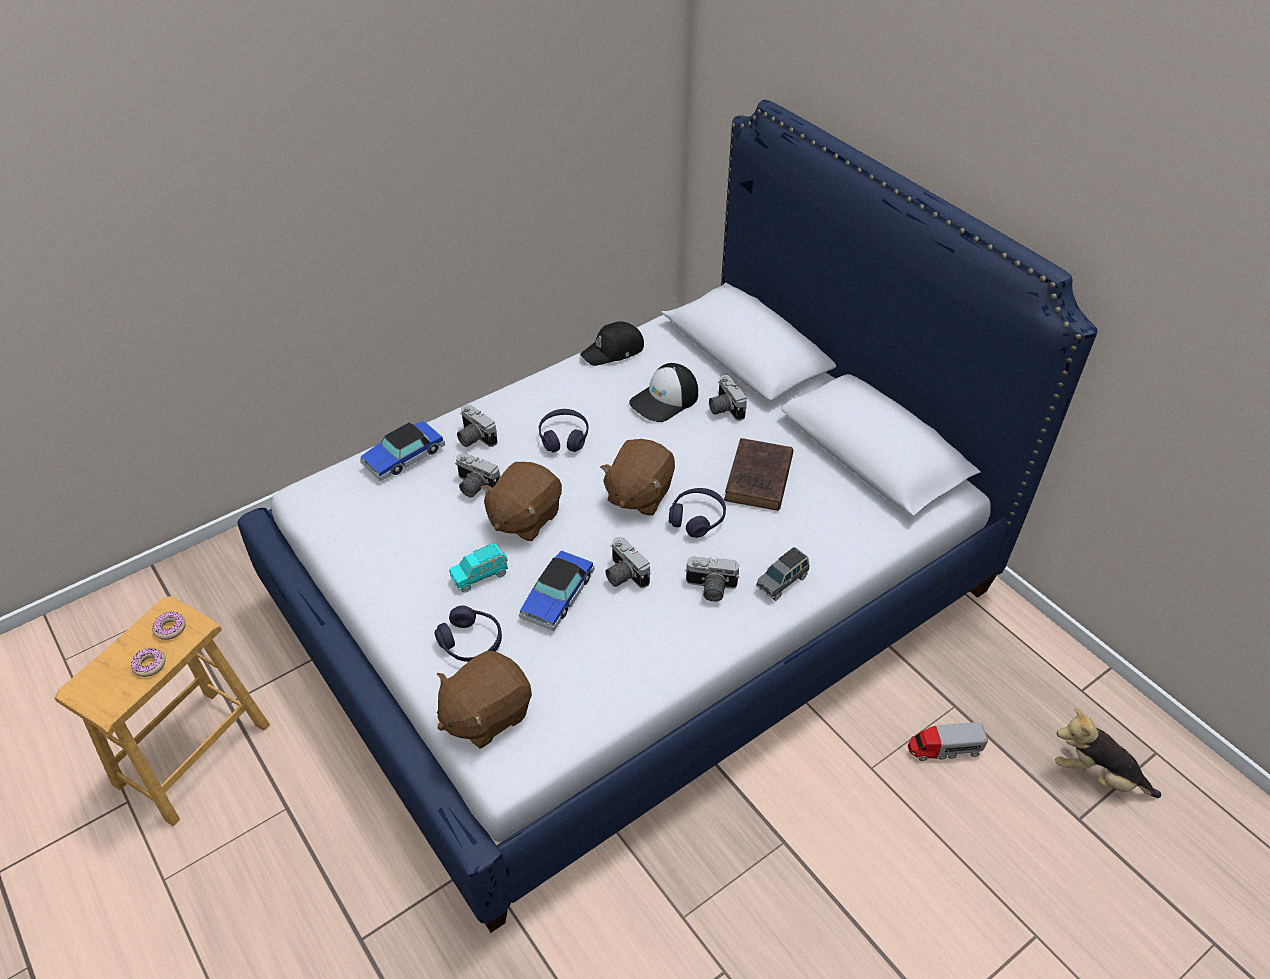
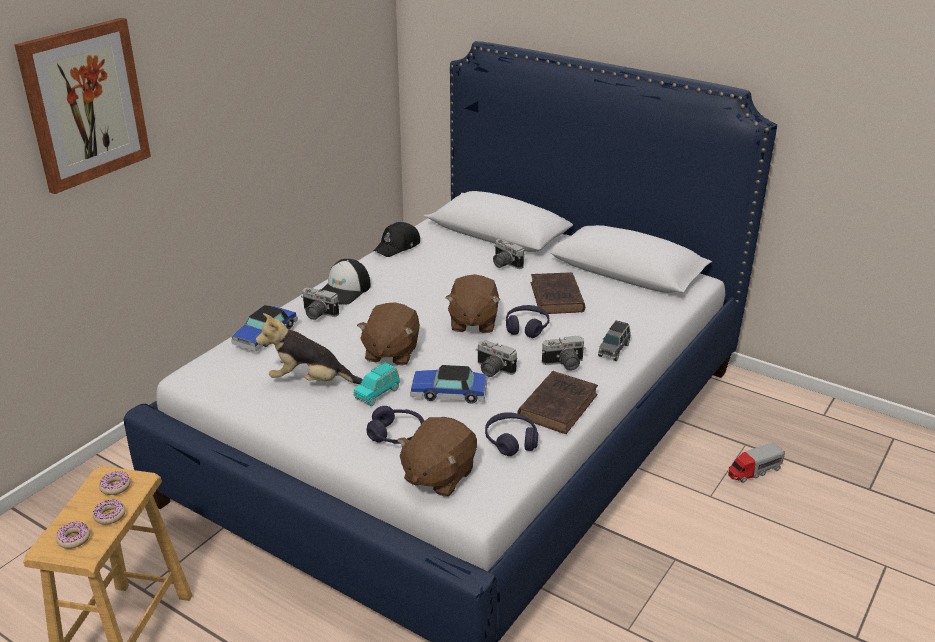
camera: 20 degrees left, 15 degrees down
camera [455,453,500,497] -> none
toy car [519,550,594,631] -> toy car turned 90 degrees clockwise [410,365,487,403]
purple headphones [539,409,589,453] -> purple headphones moved to [485,412,538,456]
cap [629,363,698,422] -> cap moved to [321,259,371,305]
plush toy [1055,708,1161,798] -> plush toy moved to [256,313,363,384]
none -> picture [14,18,151,194]
none -> donut [56,522,90,549]
none -> brown book [518,371,598,434]

